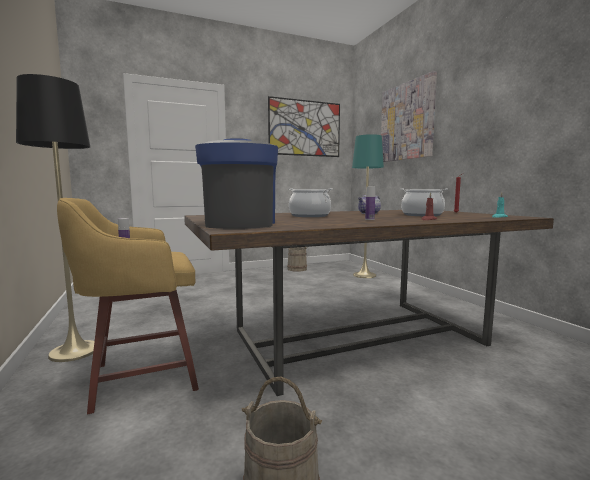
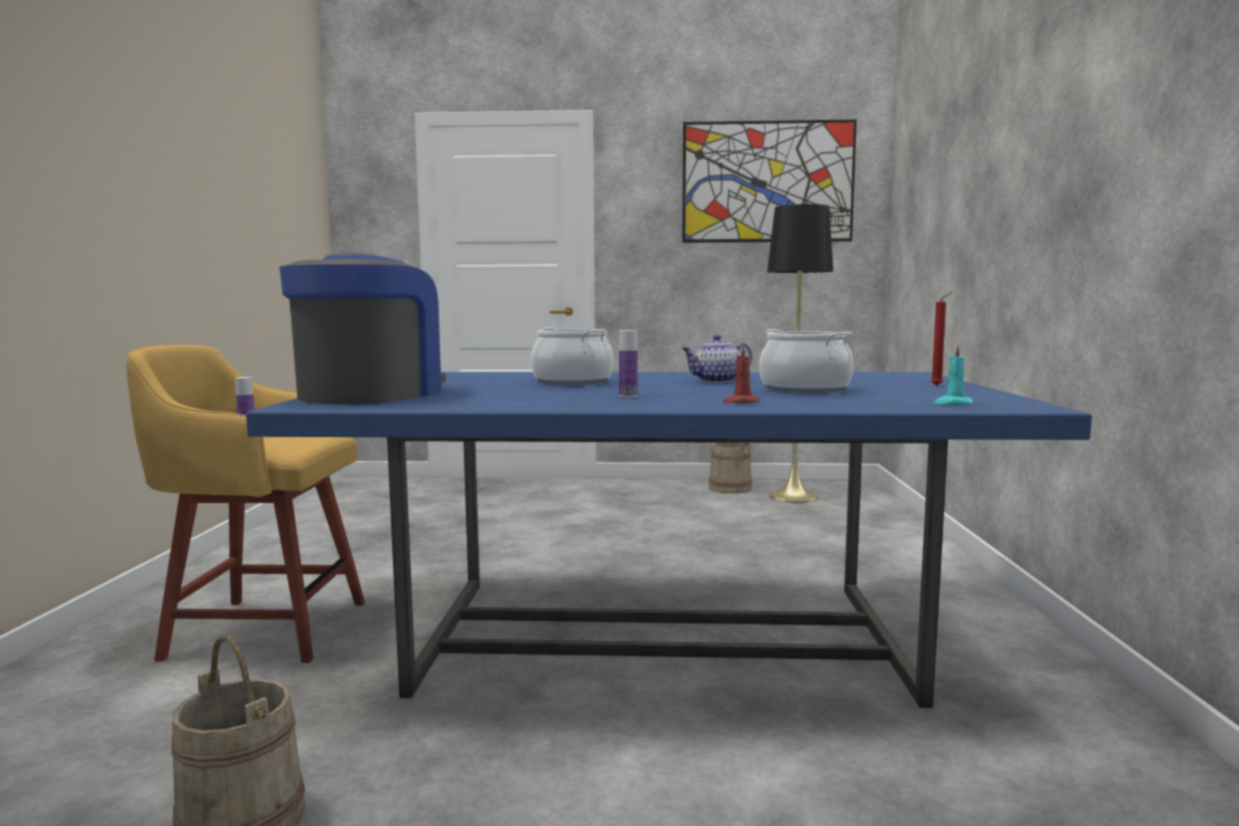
camera: 25 degrees right, 0 degrees up
black floor lamp [16,74,95,362] -> black floor lamp moved to [767,204,833,503]
brown dining table [184,210,554,396] -> blue dining table [246,372,1092,708]
turquoise floor lamp [352,134,384,278] -> none
picture [381,71,437,162] -> none

